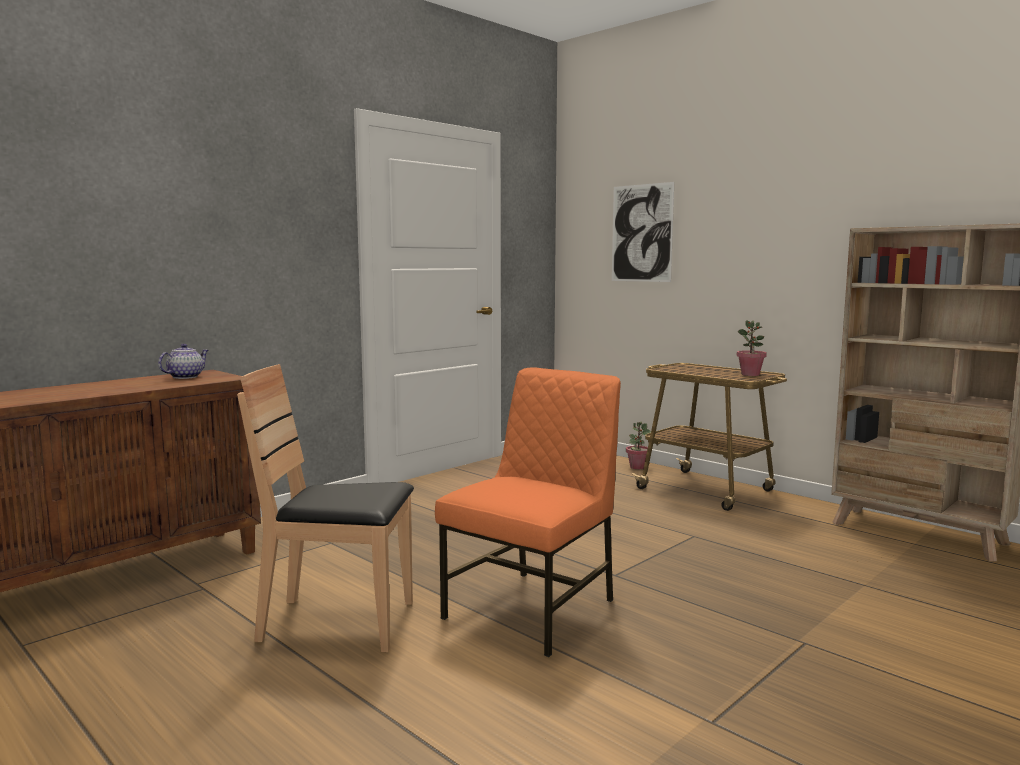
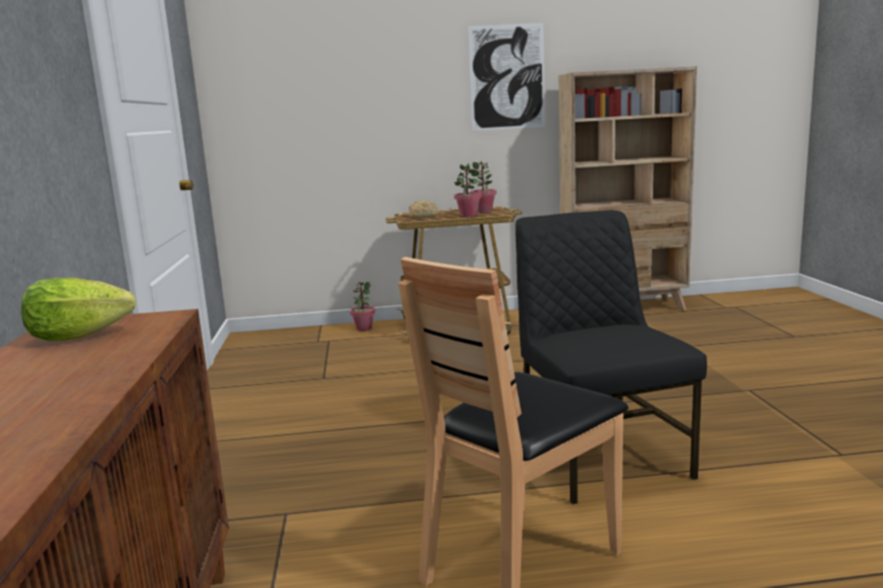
camera: 50 degrees left, 5 degrees up
teapot [158,344,208,379] -> lettuce [21,277,136,341]
orange chair [435,368,621,657] -> black chair [515,210,707,504]
picture [612,182,674,282] -> picture moved to [468,23,545,131]
none -> bread [409,200,438,218]
none -> potted plant [454,163,482,217]

